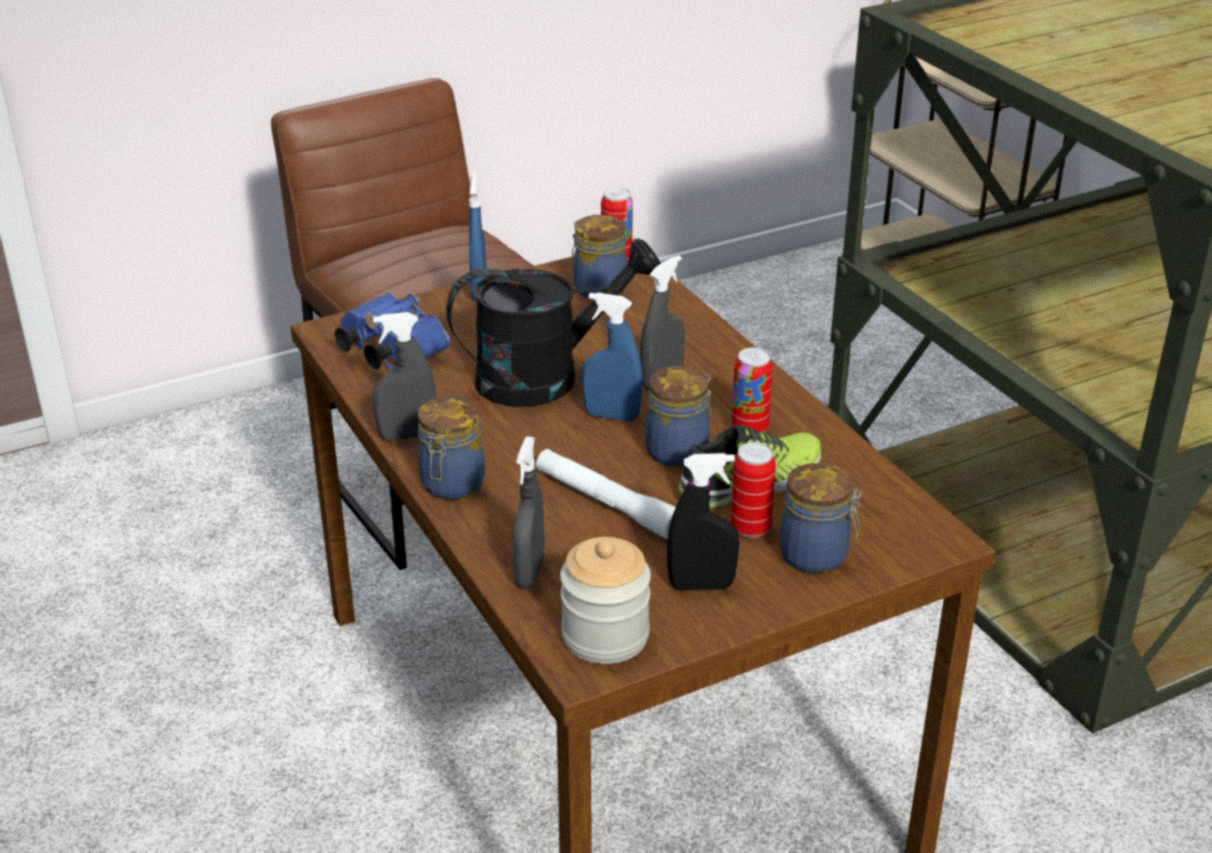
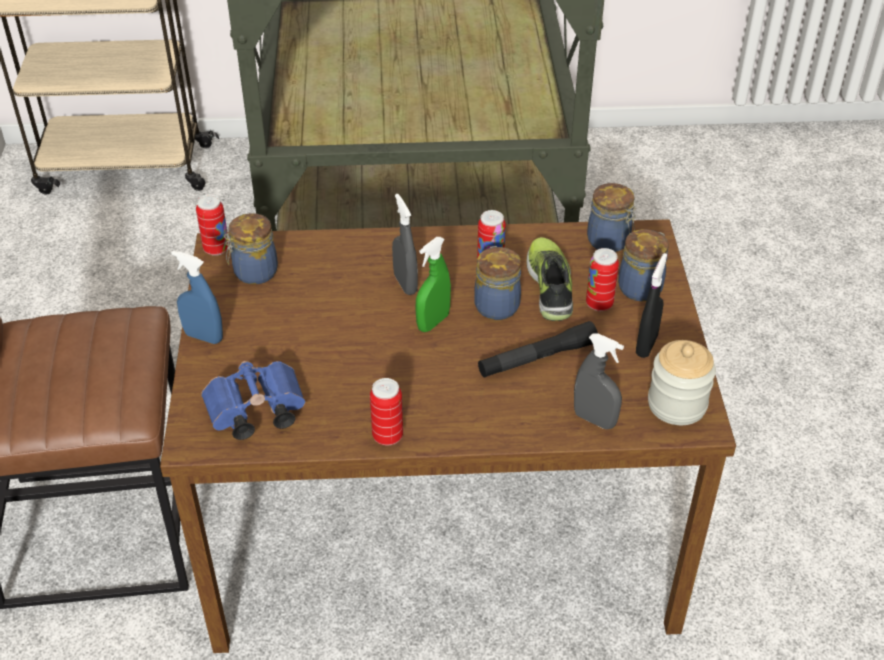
camera: 65 degrees left, 10 degrees up
grey spray bottle [373,312,436,441] -> can [370,378,403,445]
jar [418,396,485,499] -> jar moved to [587,183,636,252]
black watering can [447,238,661,407] -> none
white flashlight [536,449,676,540] -> black flashlight [478,321,598,378]
blue spray bottle [582,293,643,421] -> green spray bottle [416,237,451,332]

